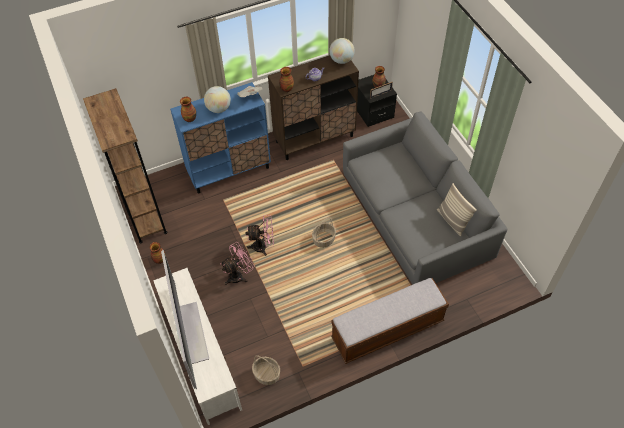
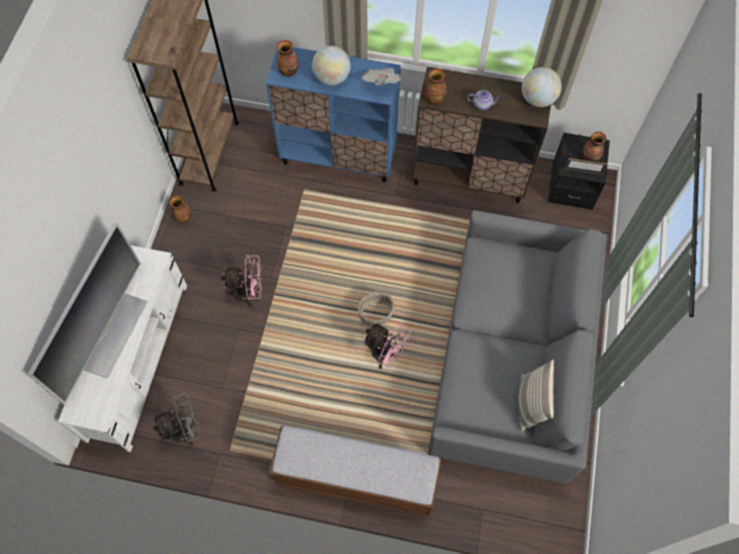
camera: 35 degrees right, 10 degrees up
pink fan [245,215,274,256] -> pink fan moved to [363,323,411,369]
basket [252,355,280,385] -> grey fan [153,393,201,446]

